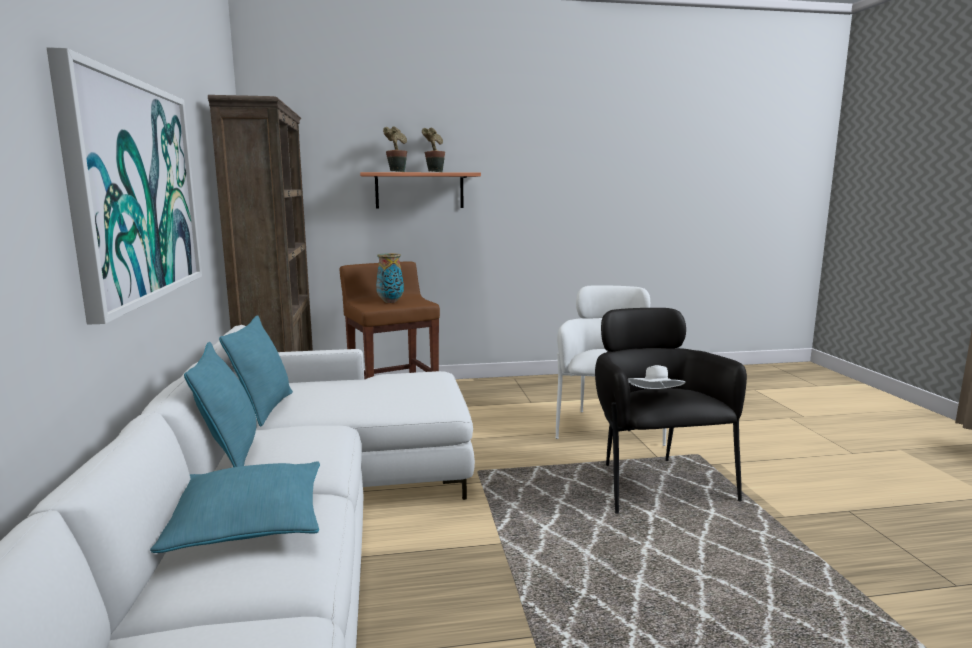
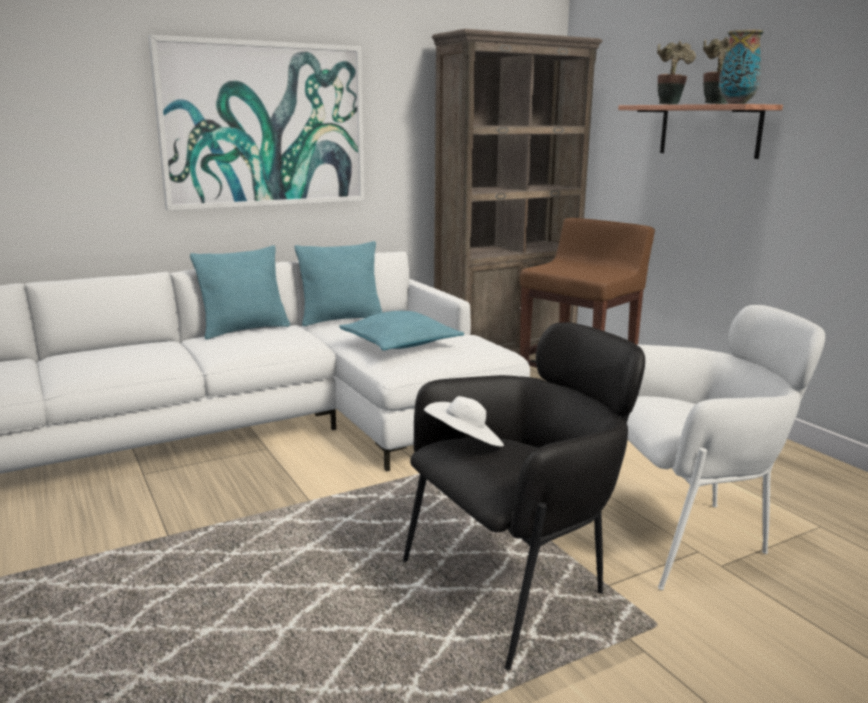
camera: 70 degrees right, 5 degrees up
turquoise pillow [150,461,320,553] -> turquoise pillow moved to [339,311,464,351]
vase [376,253,404,303] -> vase moved to [719,30,764,104]

